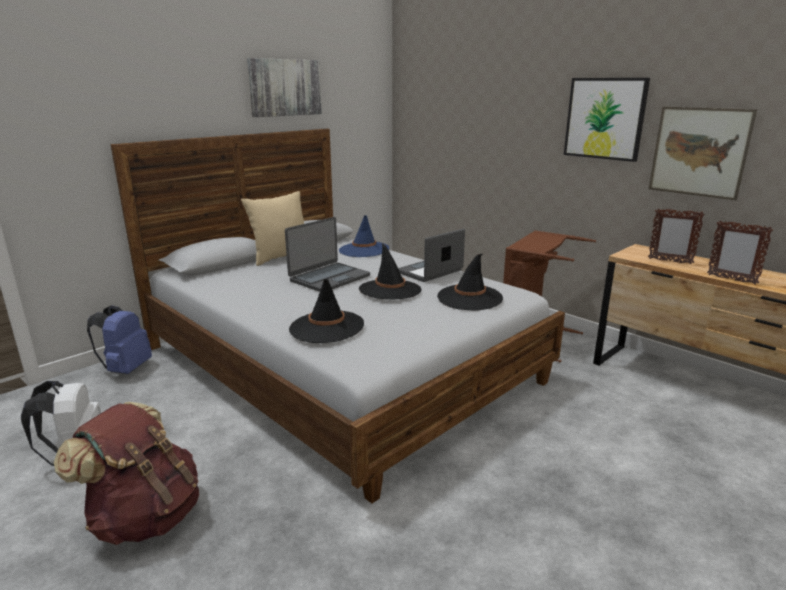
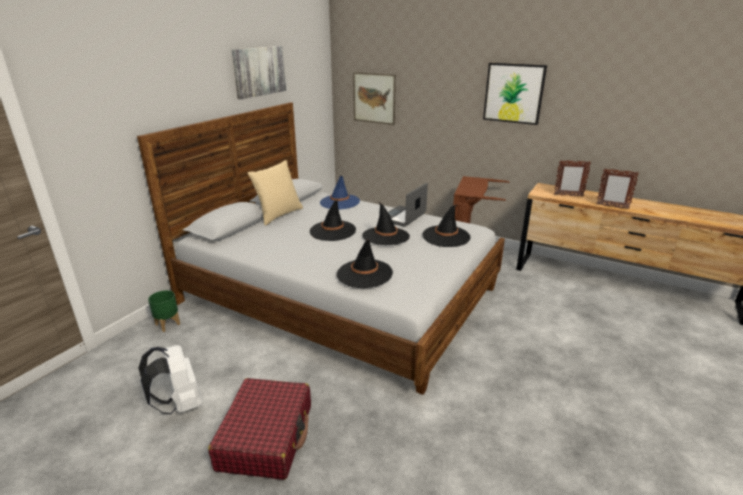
camera: 15 degrees left, 5 degrees up
brown backpack [54,402,199,545] -> red suitcase [208,378,311,480]
blue backpack [87,305,152,374] -> green planter [148,290,180,332]
laptop [285,217,370,292] -> black hat [310,200,356,241]
picture [649,106,757,200] -> picture moved to [353,72,396,125]

